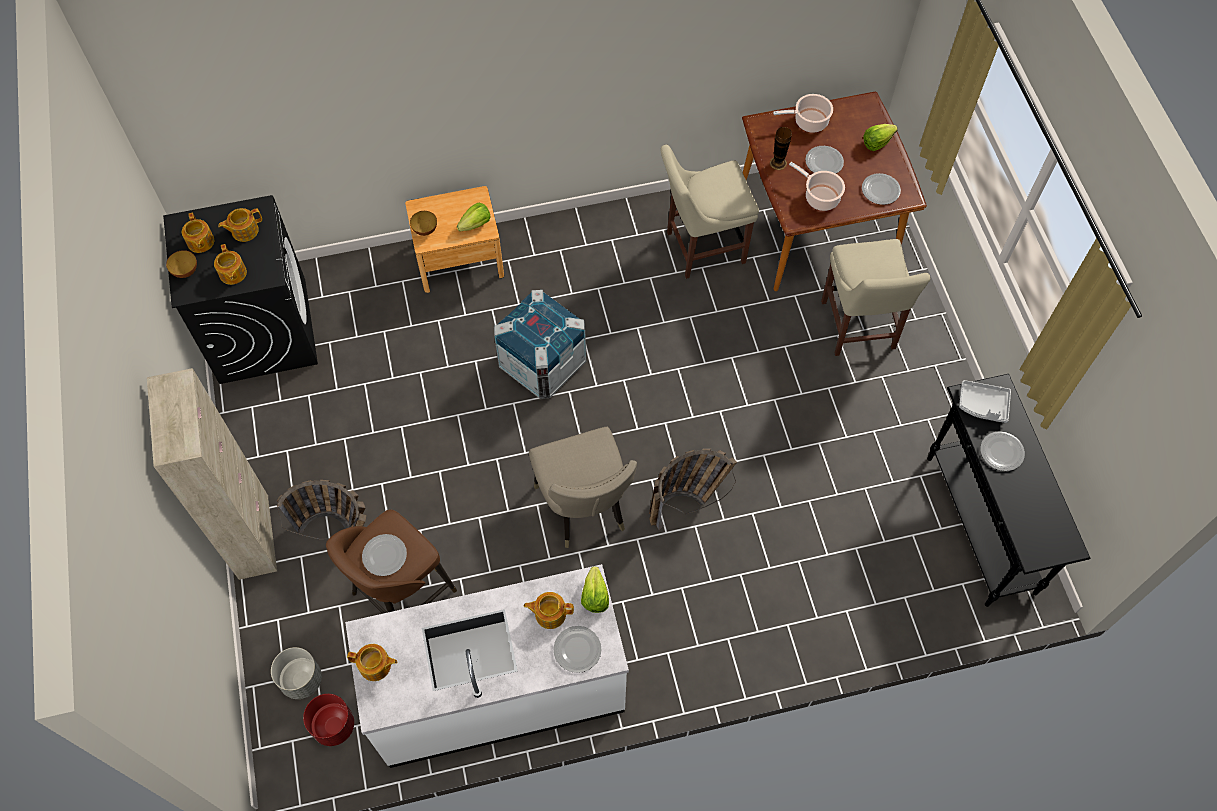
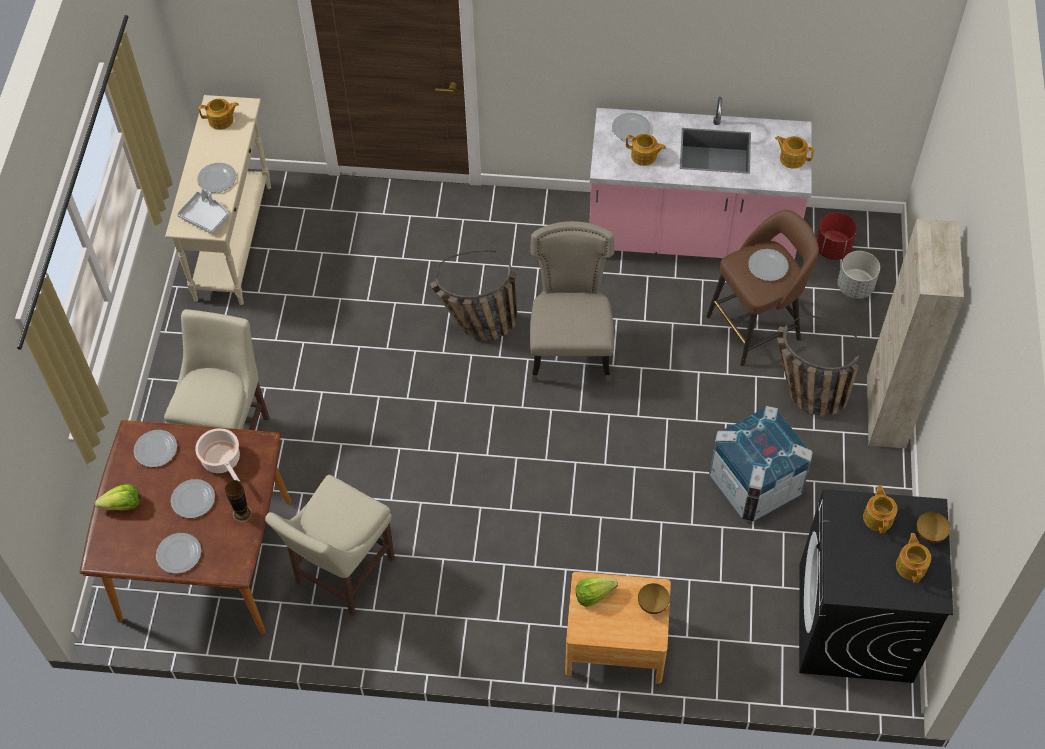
camera: 160 degrees left, 5 degrees down
teapot [218,208,262,242] -> teapot moved to [199,99,239,130]
white counter [345,564,629,768] -> pink counter [590,97,812,260]
crate [494,290,587,399] -> crate moved to [709,406,813,521]
lettuce [581,567,609,613] -> none
beige chair [661,145,759,279] -> beige chair turned 120 degrees clockwise [265,475,395,616]
cooking pot [773,94,833,133] -> plate [156,533,201,574]
black console table [927,374,1090,607] -> beige console table [165,95,271,305]

